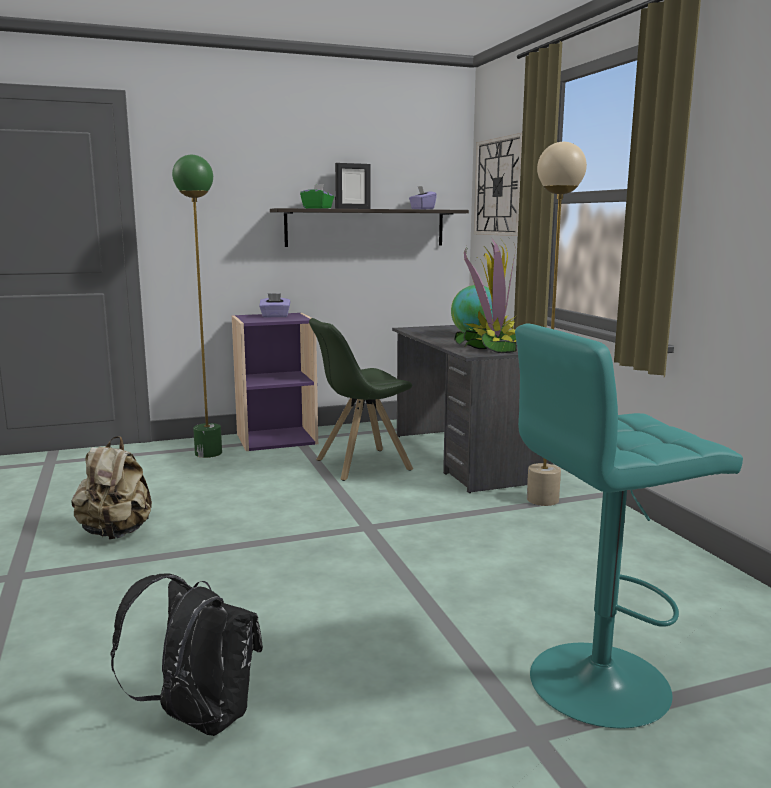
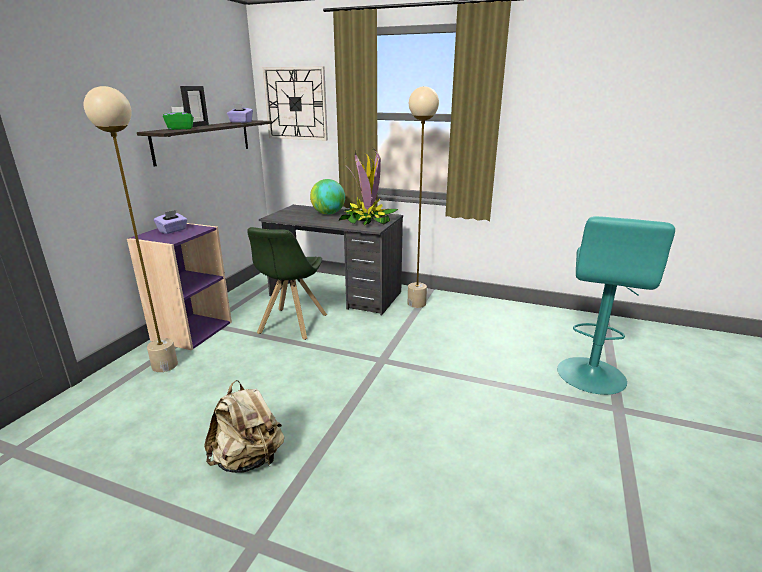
camera: 50 degrees left, 10 degrees up
black backpack [110,573,263,736] -> none
green floor lamp [172,155,222,458] -> beige floor lamp [84,86,178,372]

